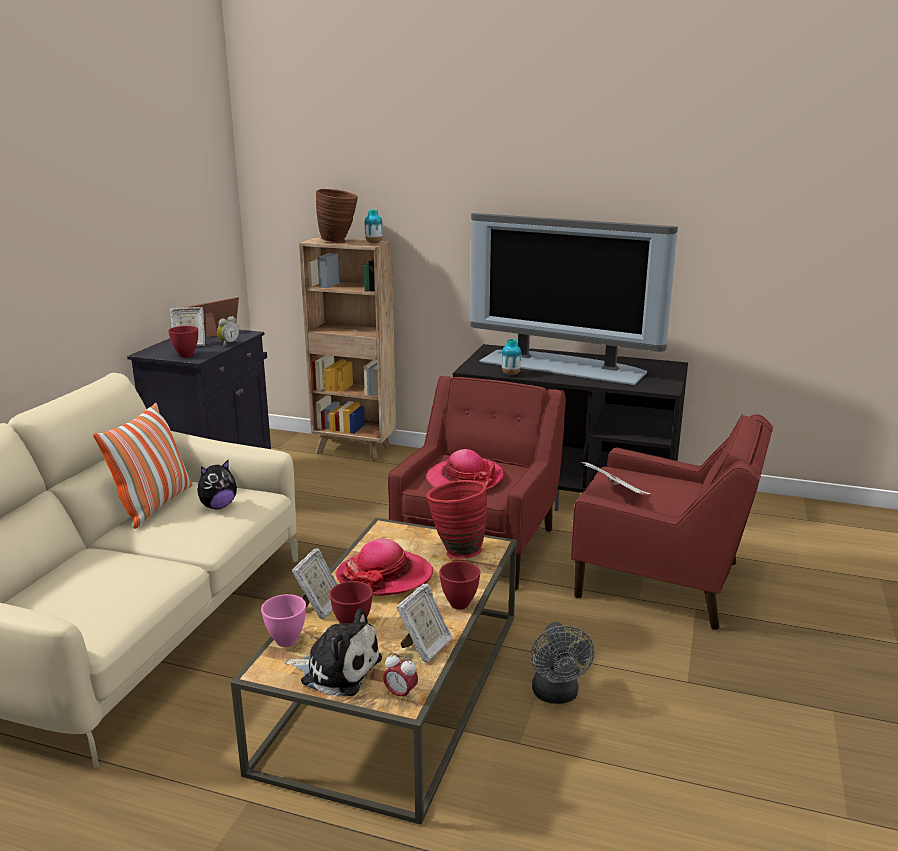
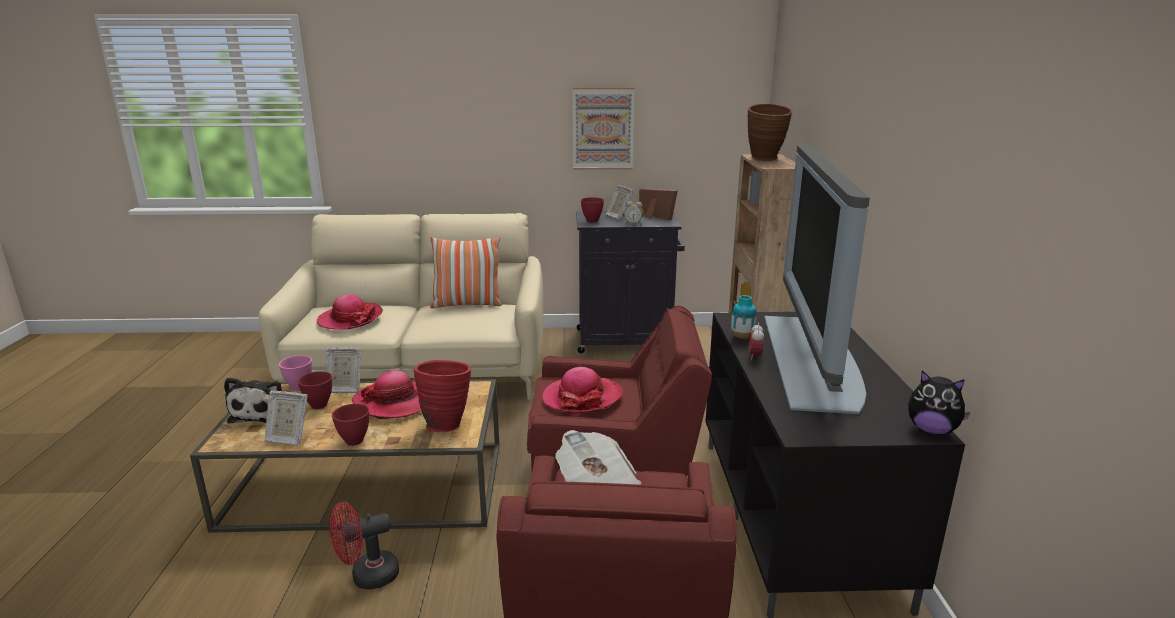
camera: 70 degrees right, 0 degrees up
plush toy [197,459,237,509] -> plush toy moved to [908,371,970,435]
vase [365,209,383,243] -> none
alarm clock [383,653,418,702] -> alarm clock moved to [749,323,764,361]
grey fan [531,622,594,704] -> red fan [330,502,399,590]
none -> hat [317,294,383,330]
none -> picture [572,87,635,170]

